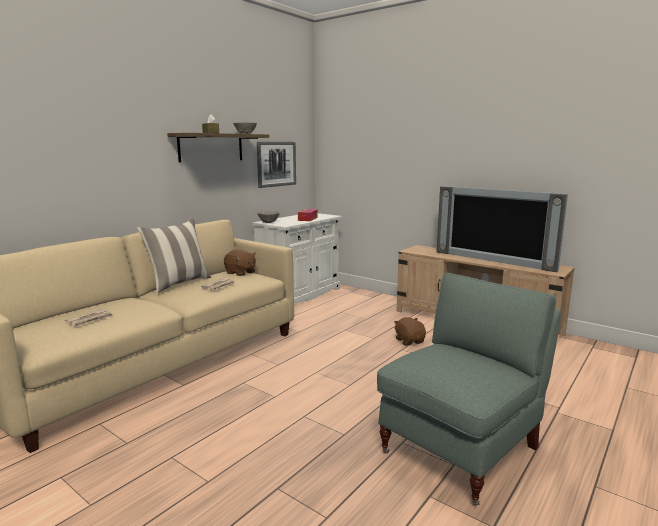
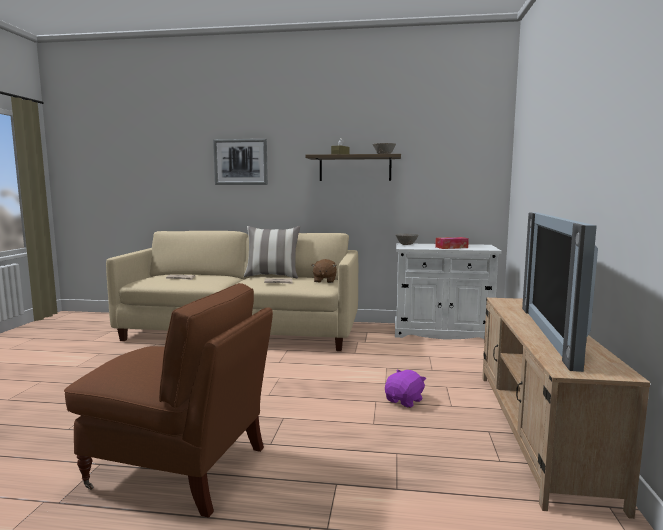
camera: 60 degrees right, 5 degrees down
picture [257,142,296,188] -> picture moved to [213,139,268,185]
grey armchair [377,273,561,506] -> brown armchair [64,283,273,518]
brown plush toy [394,317,426,346] -> purple plush toy [385,369,426,408]

